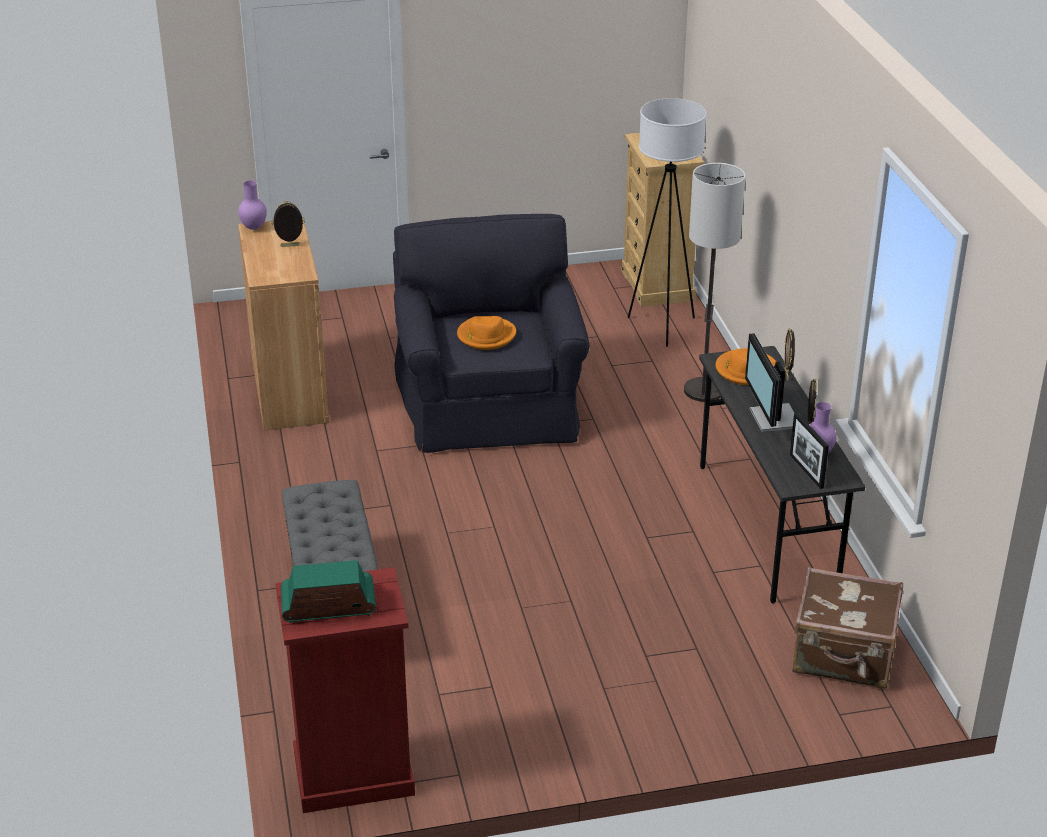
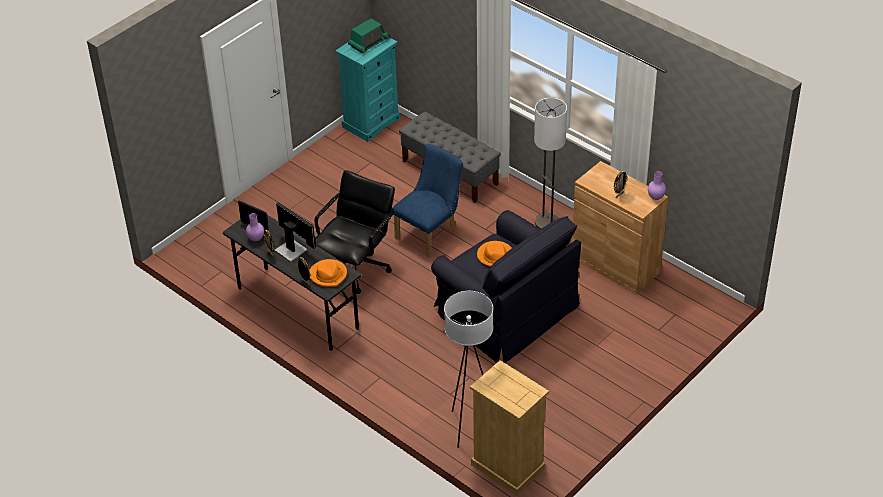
camera: 145 degrees right, 10 degrees up
red dresser [275,567,415,813] -> turquoise dresser [335,37,400,142]
floor lamp [684,163,746,402] -> floor lamp moved to [534,98,567,229]
brown suitcase [792,567,903,689] -> none
none -> black office chair [314,170,395,294]
none -> blue chair [392,144,463,257]

